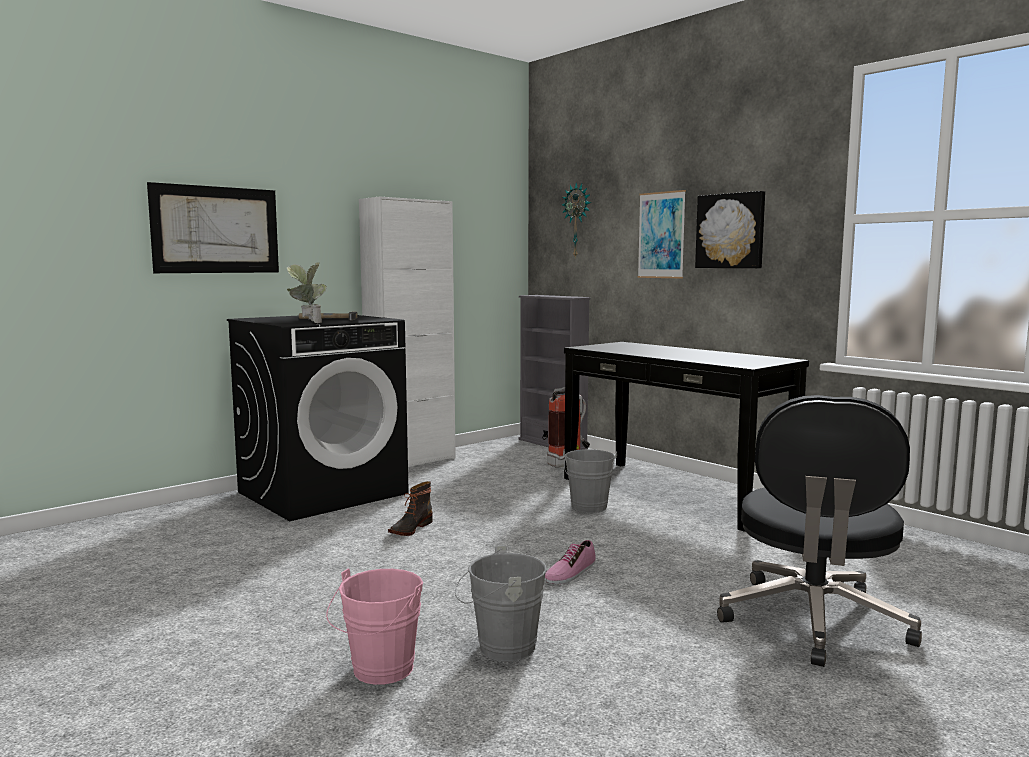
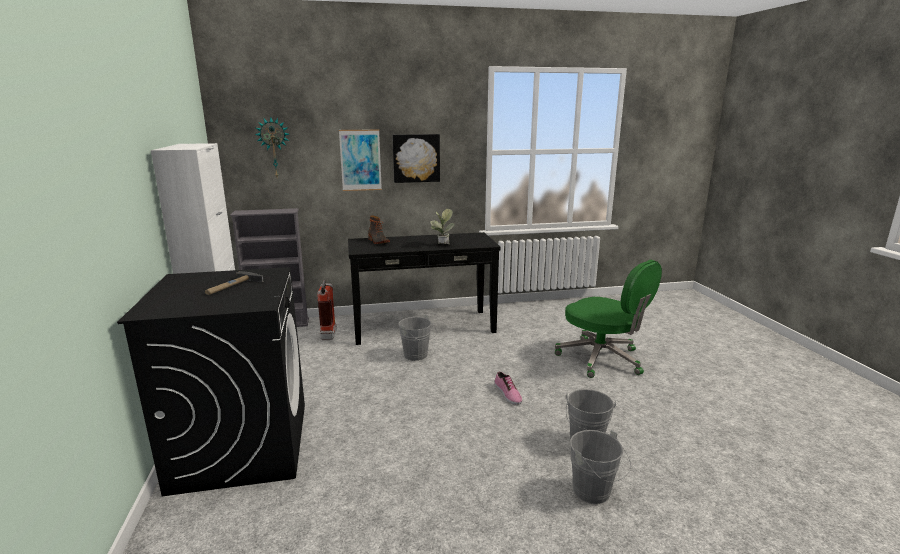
camera: 60 degrees left, 10 degrees up
picture [147,182,279,273] -> none
potted plant [287,262,327,323] -> potted plant moved to [430,209,454,244]
pink bucket [326,568,423,685] -> grey bucket [570,430,631,504]
boot [388,481,433,536] -> boot moved to [368,215,390,244]
black office chair [717,395,922,667] -> green office chair [555,260,662,378]

